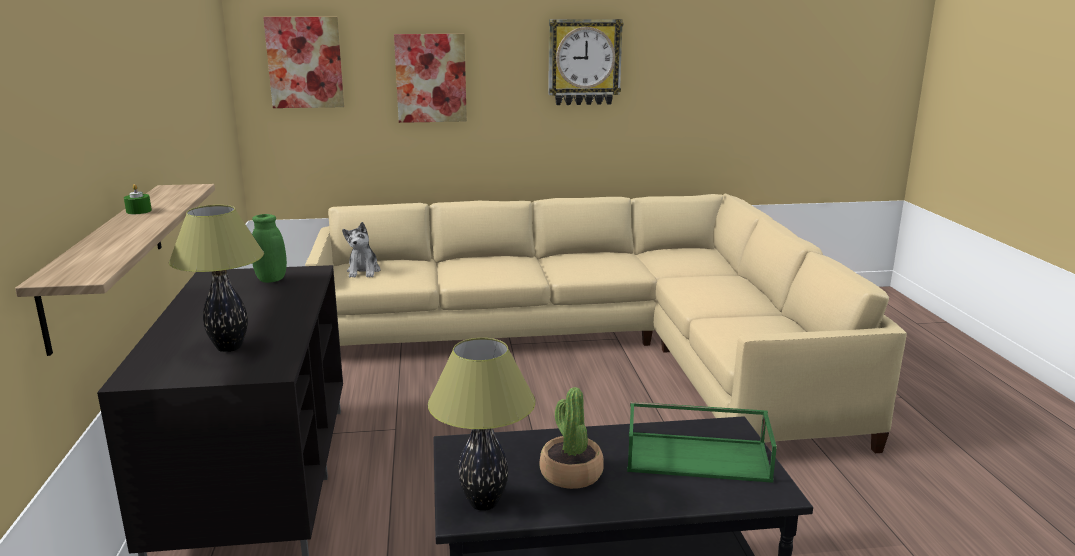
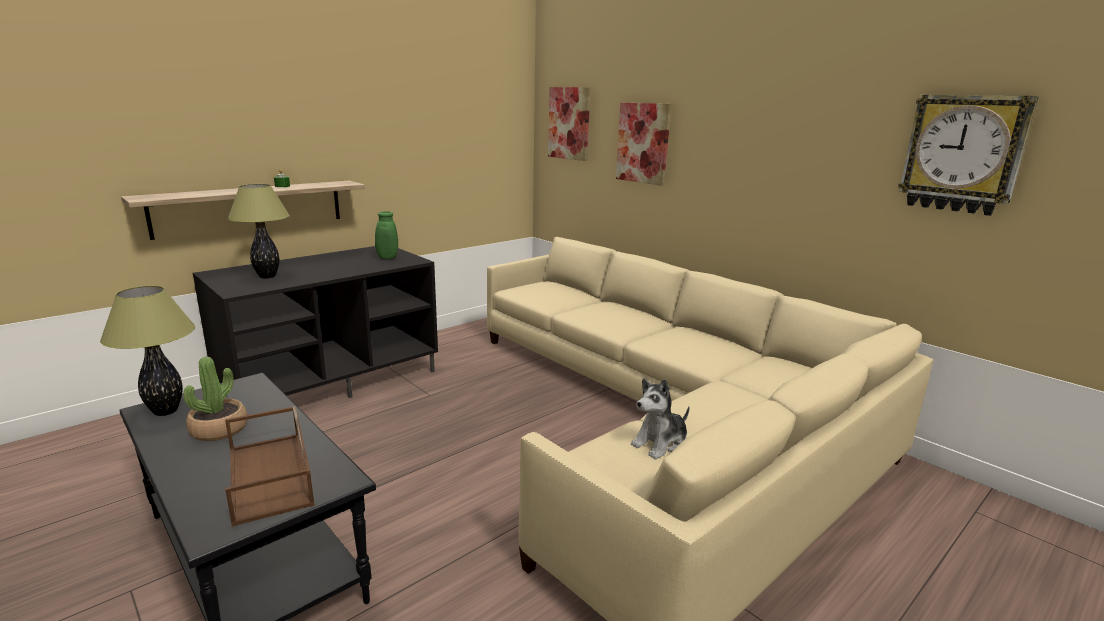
camera: 55 degrees right, 0 degrees up
plush toy [342,222,380,278] -> plush toy moved to [631,378,690,459]
wall clock [548,19,623,105] -> wall clock moved to [898,95,1039,216]
green tray [627,402,777,483] -> brown tray [225,406,315,527]

